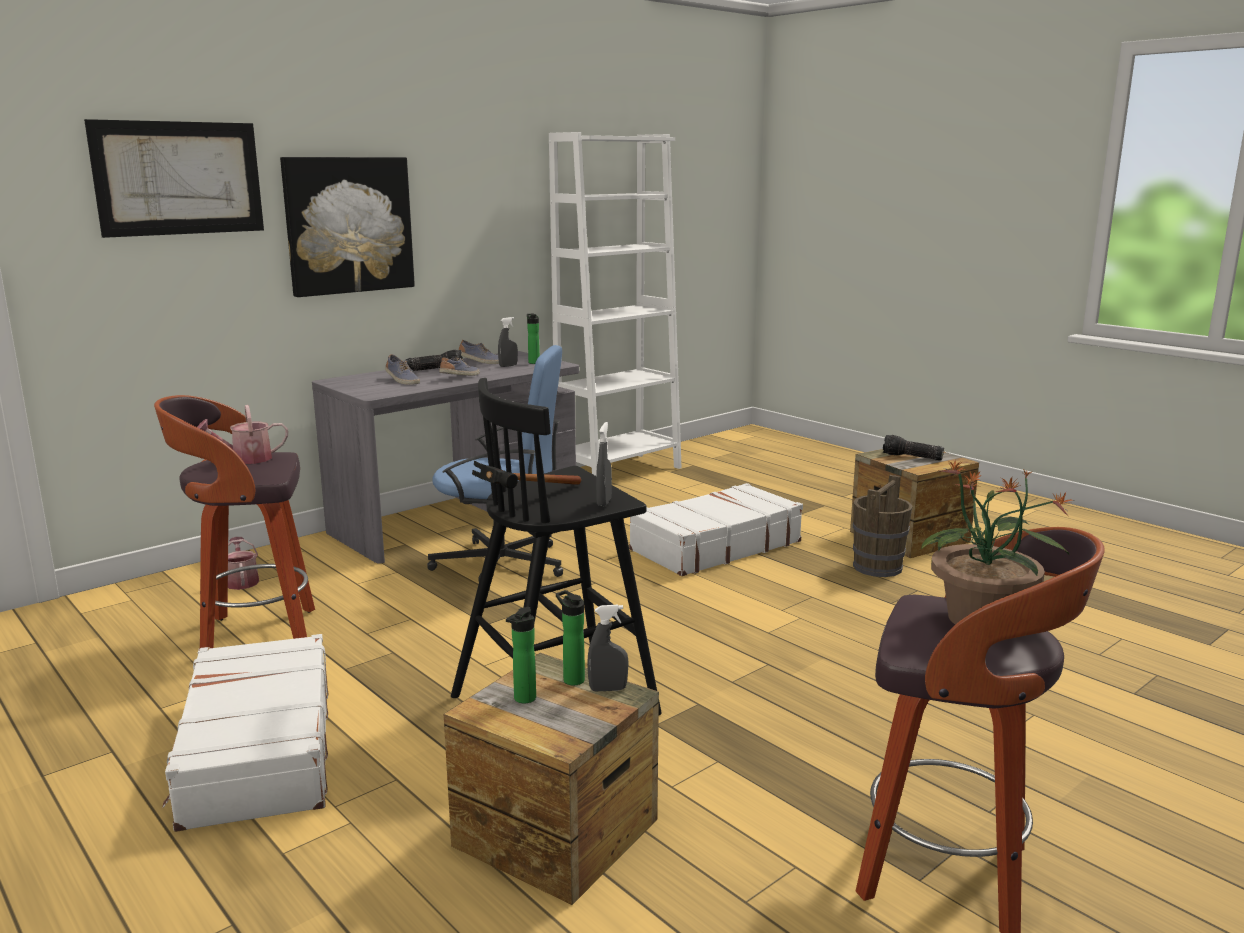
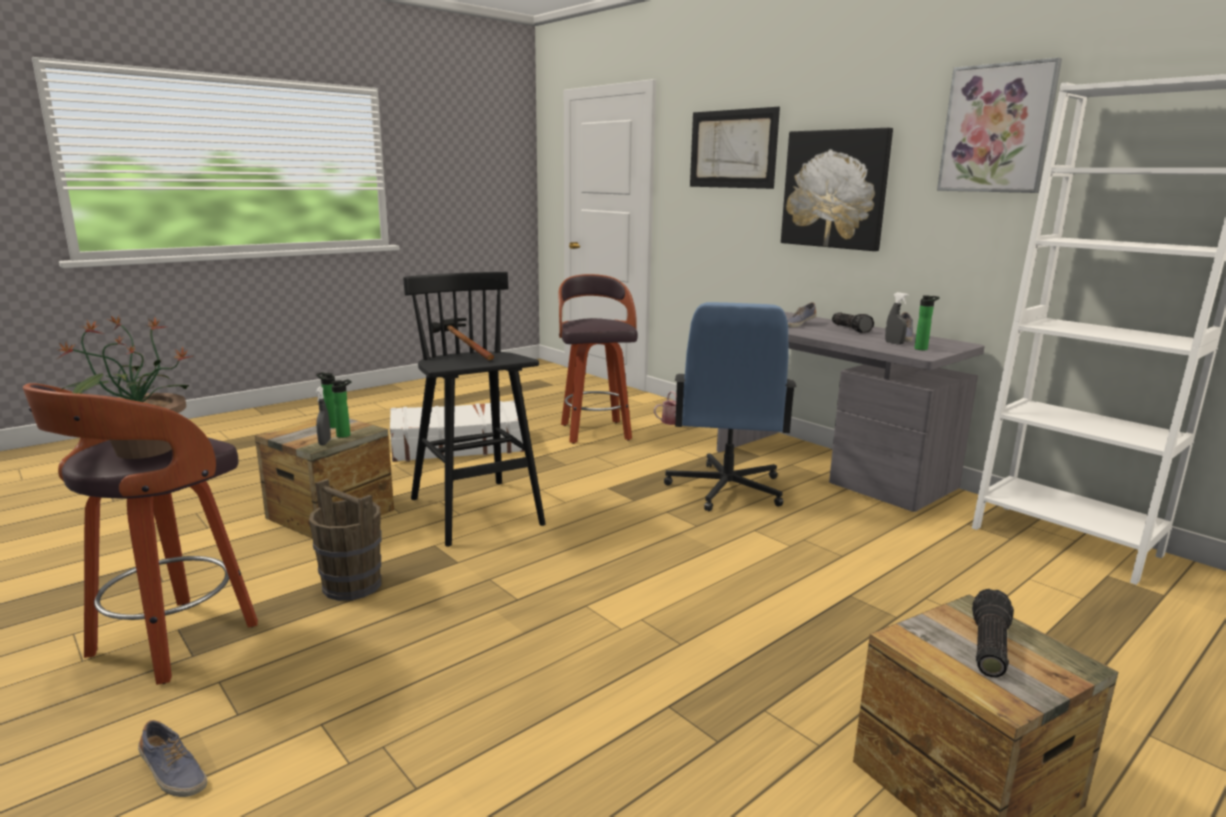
camera: 90 degrees right, 0 degrees up
watering can [197,405,288,464] -> none
shoe [439,357,480,376] -> shoe moved to [138,720,207,797]
grey spray bottle [596,422,612,506] -> none
white suitcase [629,483,803,576] -> none
brown bucket [853,475,913,577] -> brown bucket moved to [309,479,381,601]
none -> picture [937,58,1062,193]

